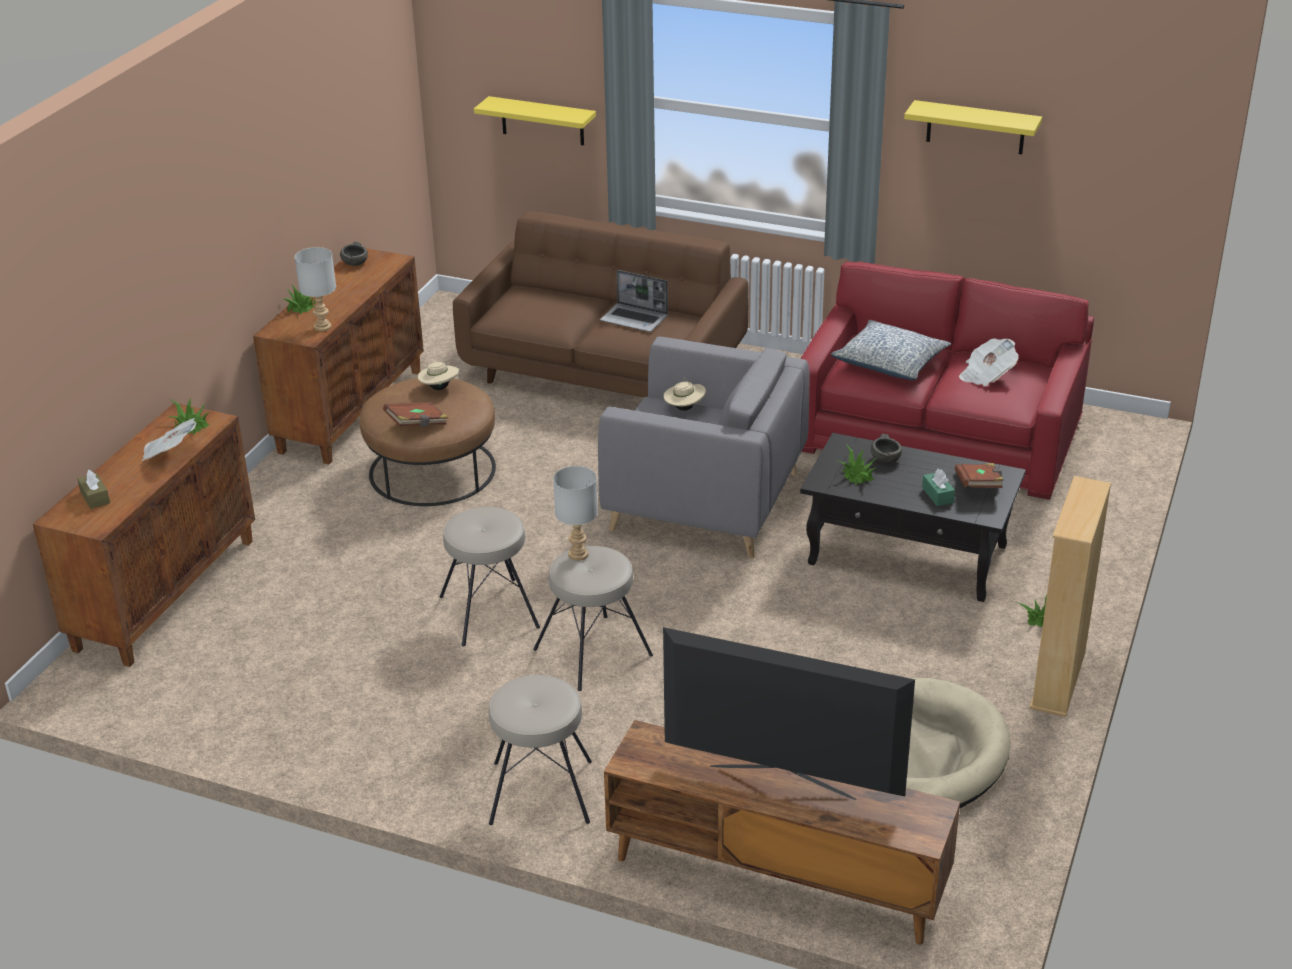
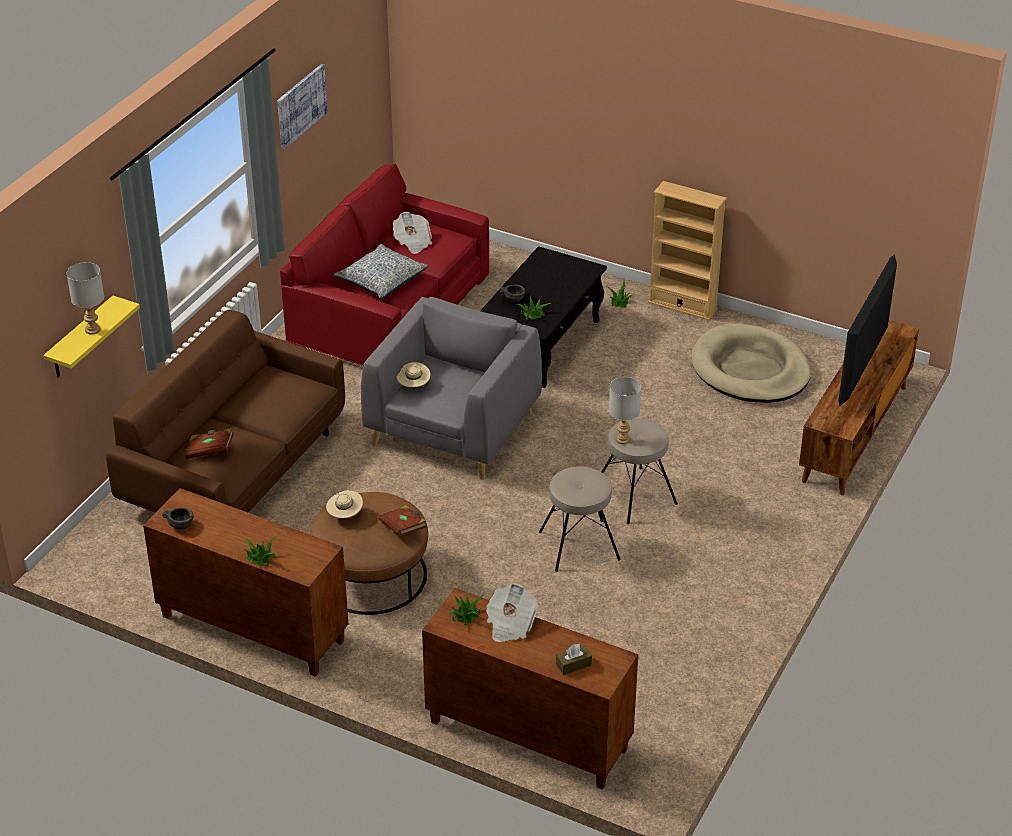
camera: 85 degrees left, 5 degrees up
grey table lamp [295,247,336,331] -> grey table lamp moved to [67,262,104,335]
beige stool [489,675,592,825] -> none
laptop [600,270,668,332] -> none
yellow shelf [904,100,1042,154] -> picture [277,64,327,149]
green tissue box [922,469,955,506] -> none
brown book [955,463,1004,488] -> brown book moved to [185,428,234,459]

